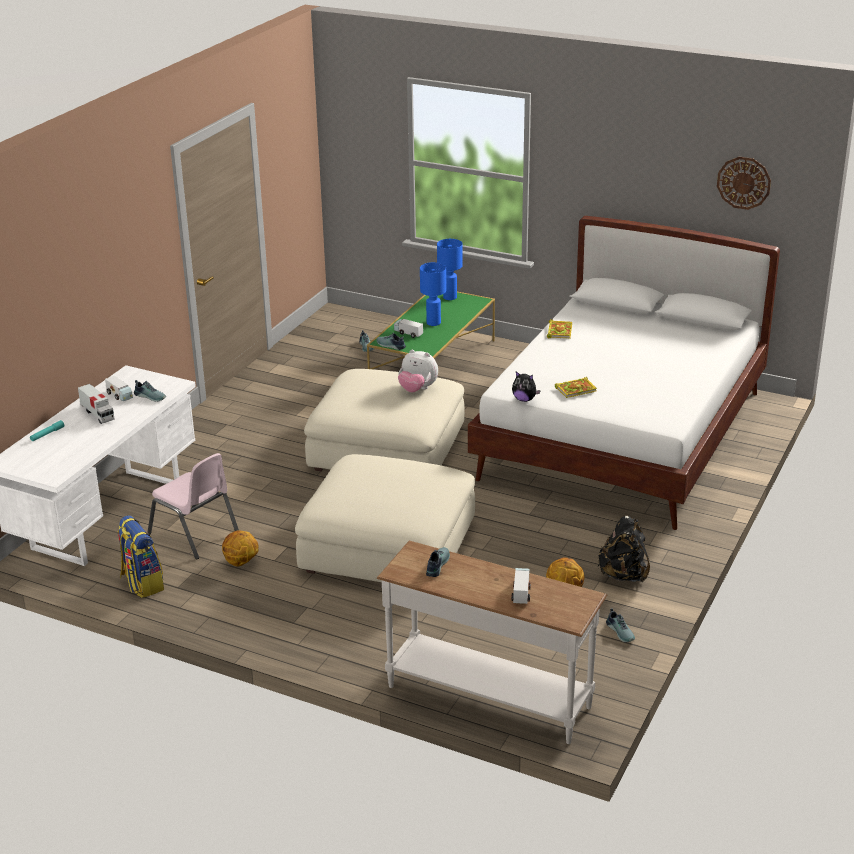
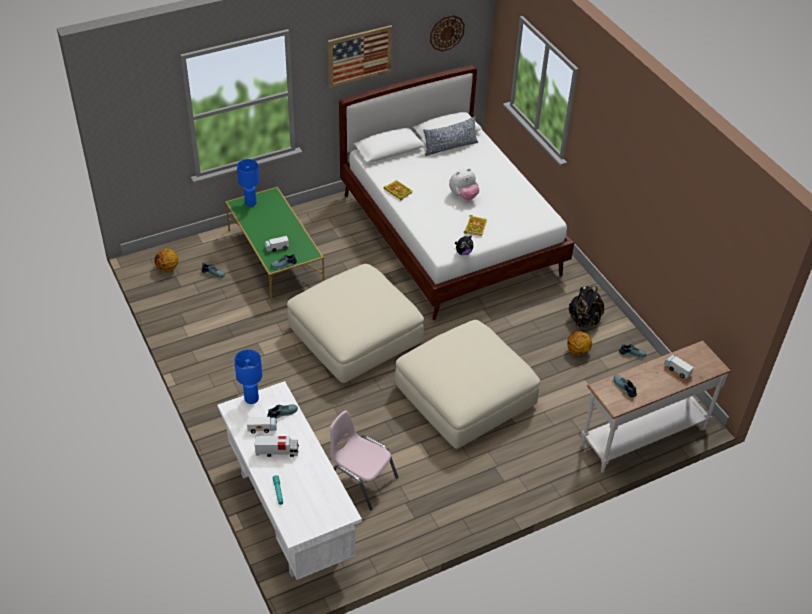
camera: 55 degrees left, 15 degrees up
backpack [117,515,164,598] -> none
pink chair [147,453,239,560] -> pink chair turned 135 degrees counterclockwise [330,410,398,510]
basketball [222,531,259,567] -> basketball moved to [154,248,179,272]
plush toy [398,350,438,392] -> plush toy moved to [449,168,479,200]
blue table lamp [420,262,446,326] -> blue table lamp moved to [234,349,262,404]
none -> picture [328,25,392,88]
none -> pillow [423,117,478,156]

